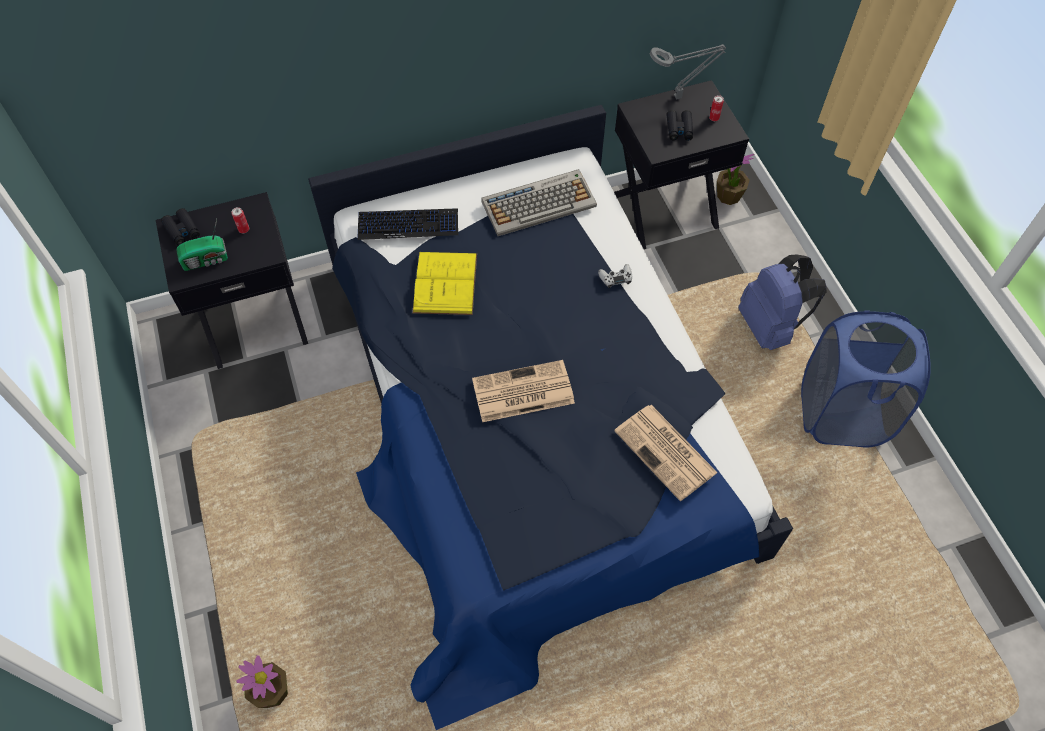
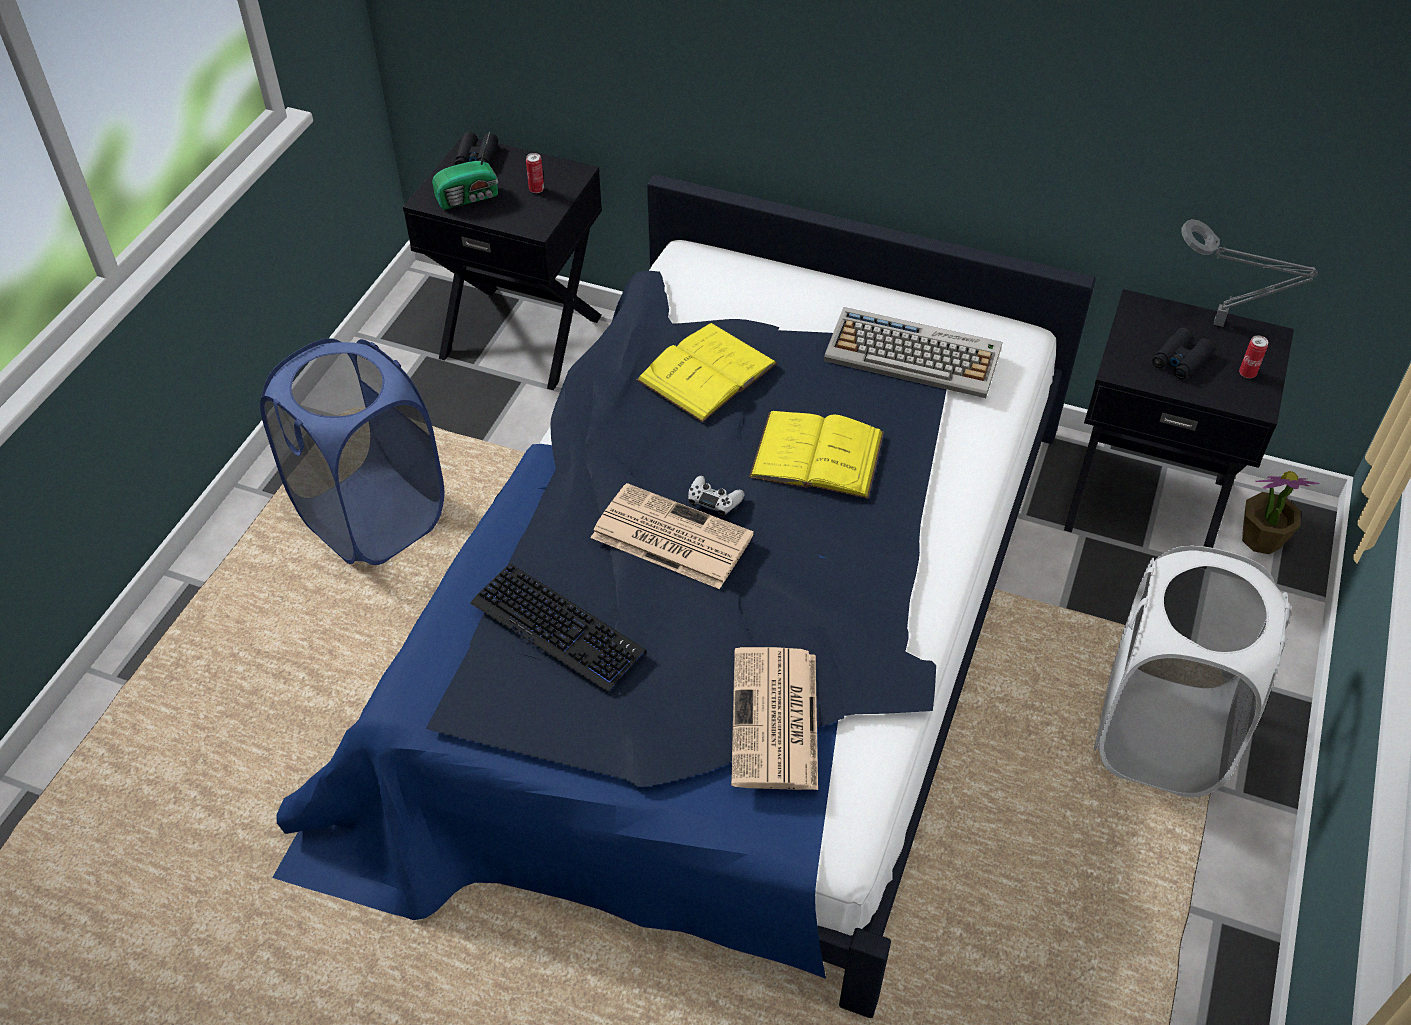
camera: 40 degrees right, 10 degrees down
radio [177,219,228,271] -> radio turned 45 degrees counterclockwise [432,132,498,210]
potted plant [236,655,288,708] -> none
keyboard [358,208,458,240] -> keyboard moved to [470,563,647,692]
white game controller [598,264,632,288] -> white game controller moved to [688,476,745,517]
blue backpack [738,254,827,350] -> white laundry basket [1094,546,1291,797]
blue laundry basket [801,311,931,448] -> blue laundry basket moved to [260,338,445,565]
none -> yellow book [749,411,884,499]

